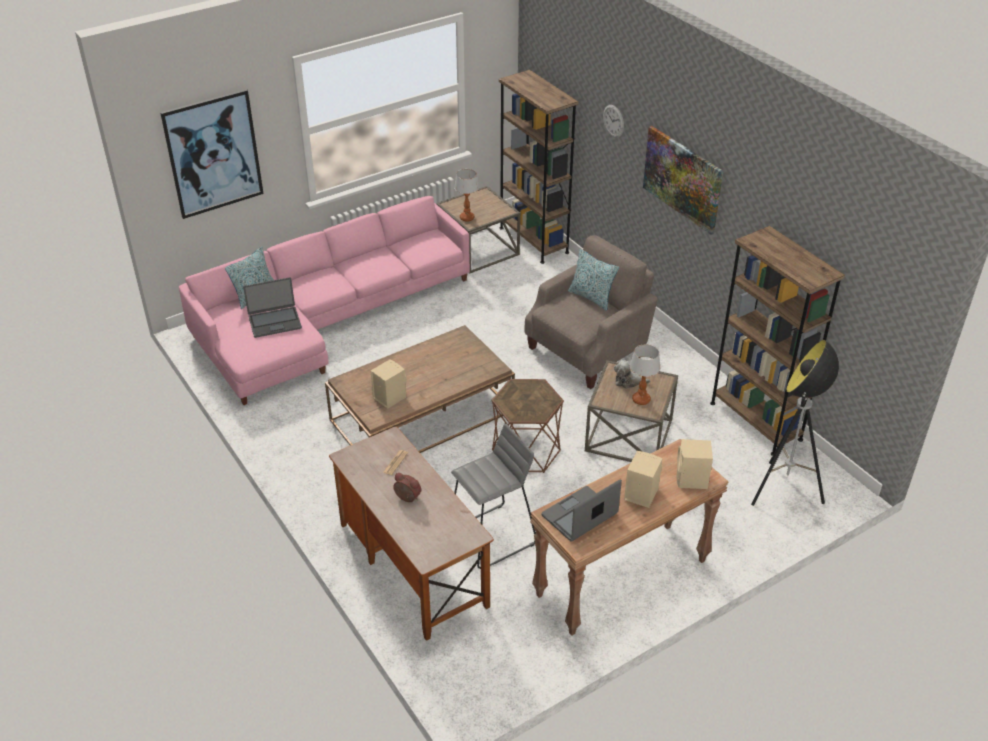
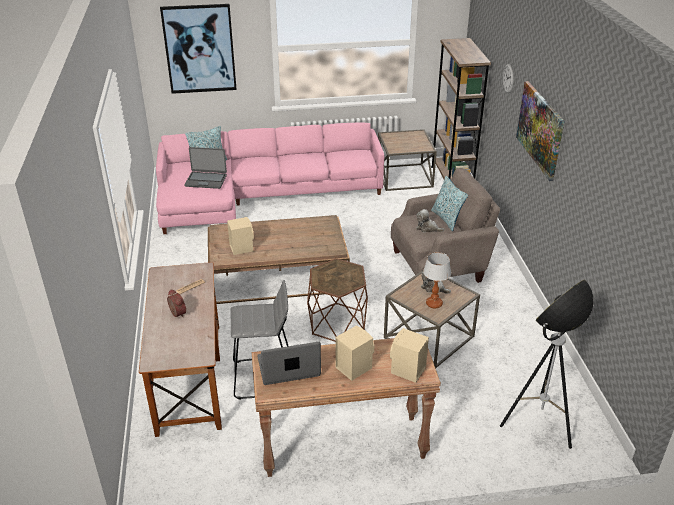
camera: 25 degrees right, 5 degrees down
table lamp [454,169,479,222] -> none
brown bookcase [710,226,845,456] -> none
none -> plush toy [416,209,444,232]

